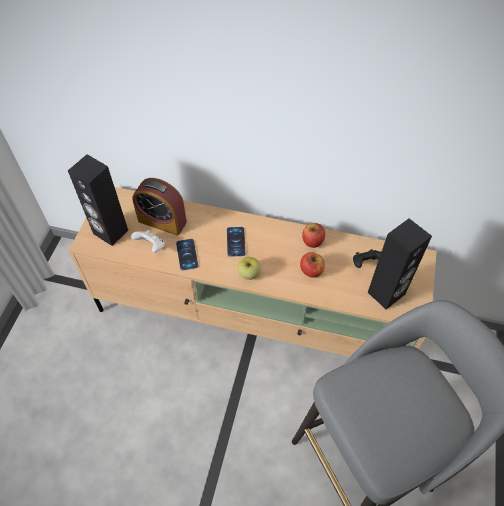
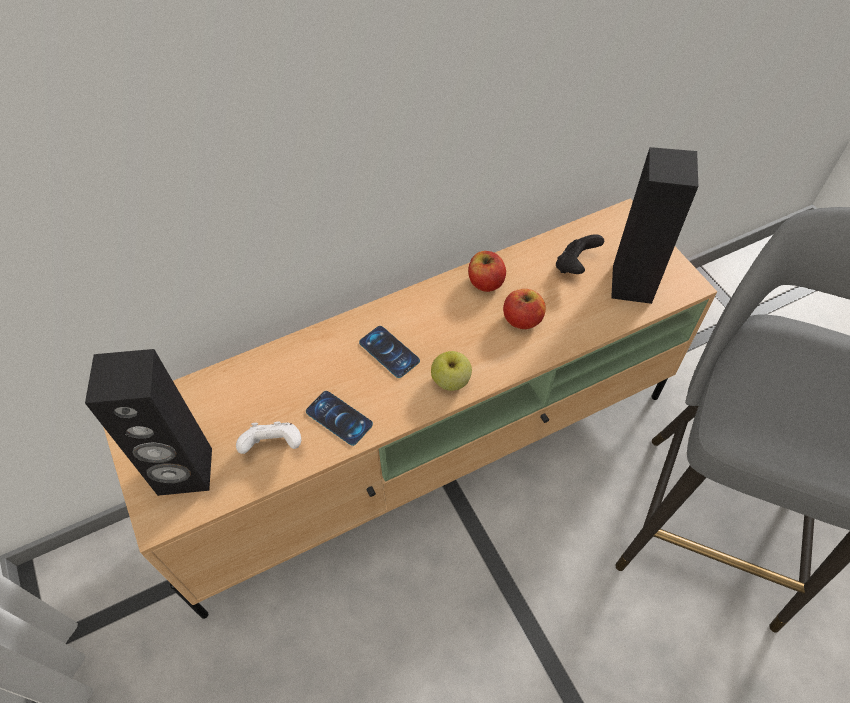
camera: 40 degrees left, 0 degrees up
alarm clock [132,178,187,236] -> none

